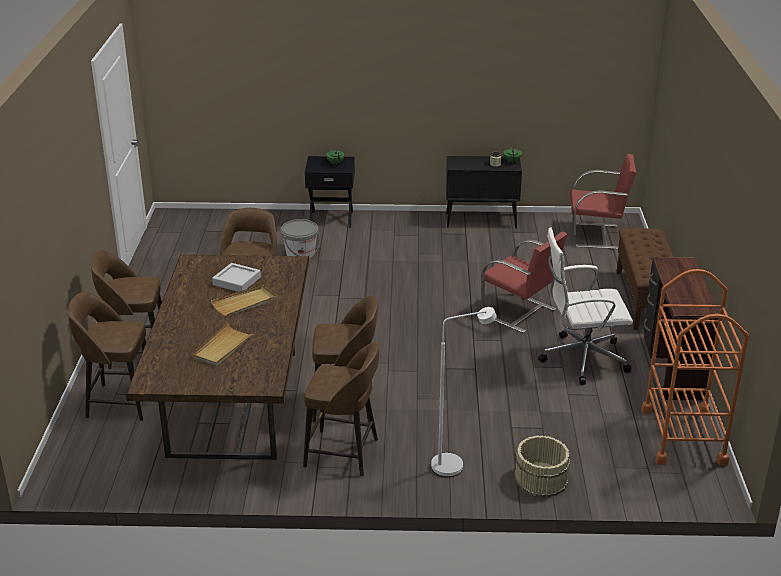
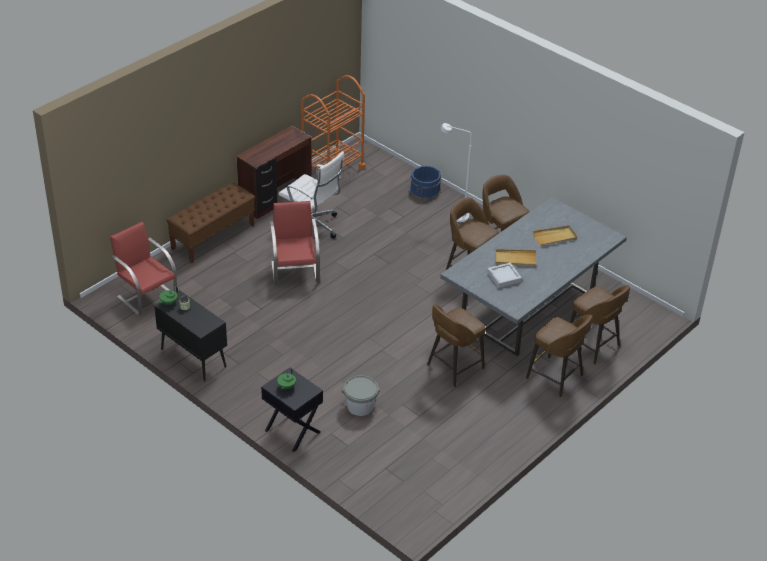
camera: 140 degrees left, 10 degrees up
brown dining table [126,255,309,460] -> grey dining table [440,197,627,356]
beige bucket [514,435,570,497] -> blue bucket [410,166,441,200]

